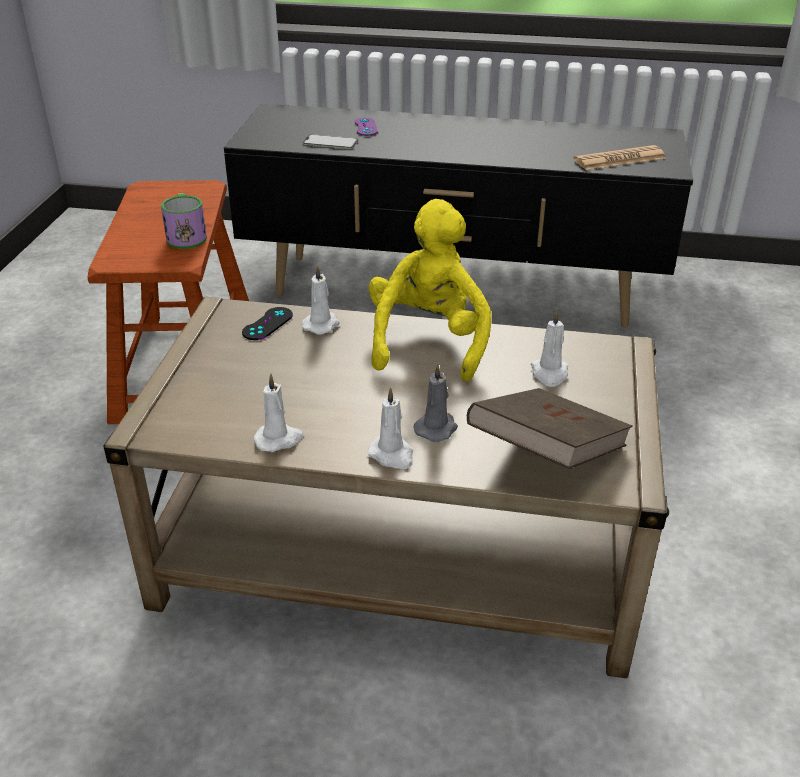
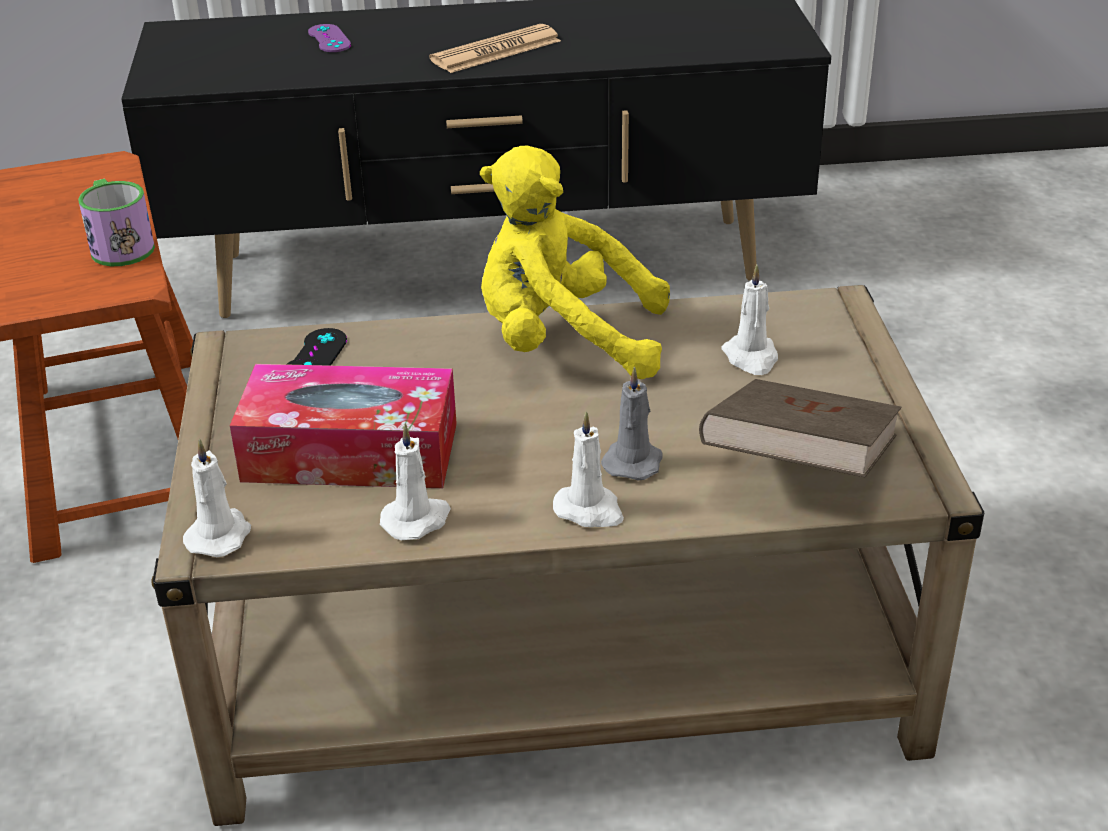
camera: 15 degrees left, 0 degrees up
white candle [301,265,340,335] -> white candle moved to [183,438,251,557]
phone [303,134,358,149] -> none
yellow plush toy [369,199,492,382] -> yellow plush toy turned 75 degrees counterclockwise [480,146,670,379]
newspaper [573,145,666,170] -> newspaper moved to [429,24,561,73]
none -> tissue box [230,364,457,488]

